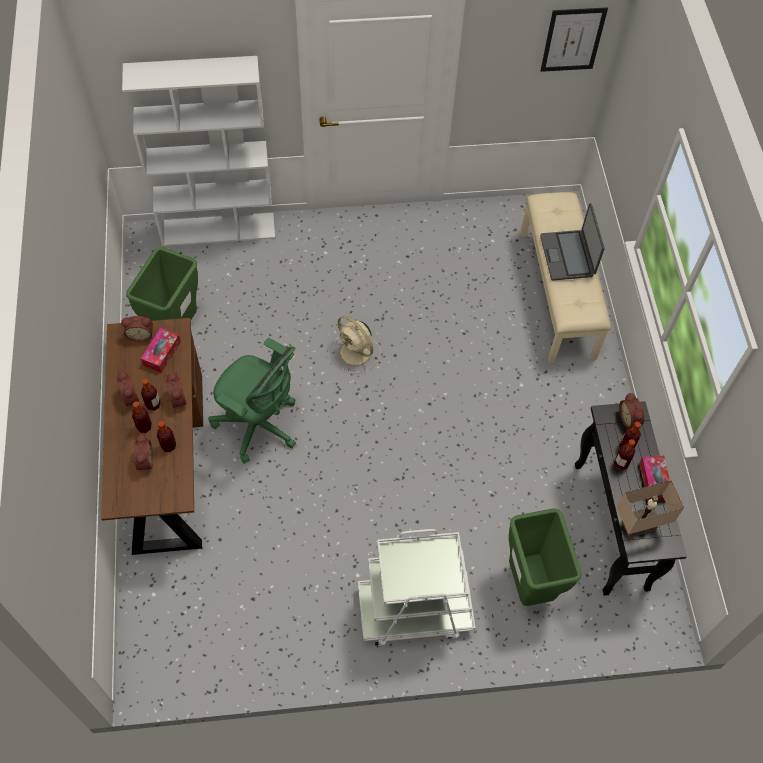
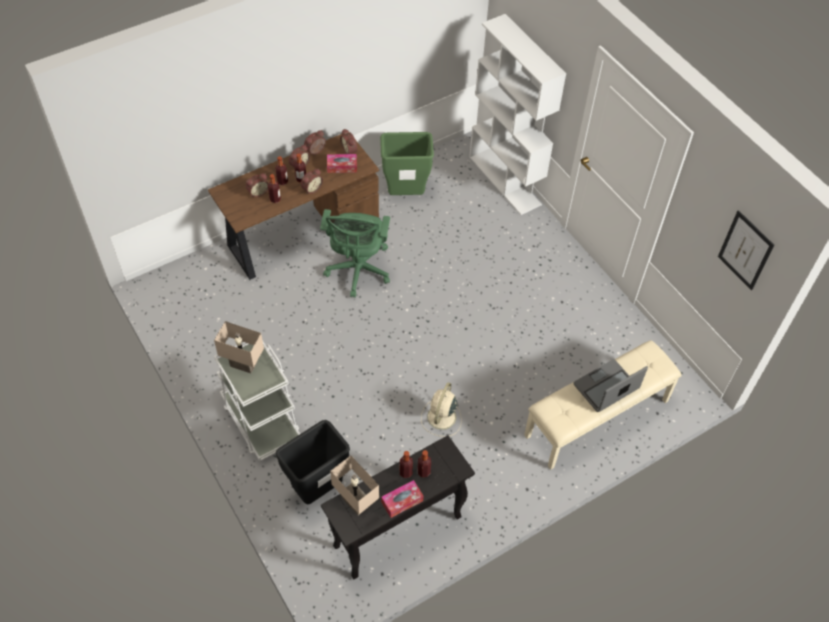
camera: 65 degrees right, 5 degrees down
beige fan [332,316,381,374] -> beige fan moved to [421,382,462,437]
green trash can [509,508,582,606] -> black trash can [275,420,350,505]
alarm clock [619,393,644,428] -> alarm clock moved to [304,130,326,155]
none -> beige table lamp [214,321,264,373]

